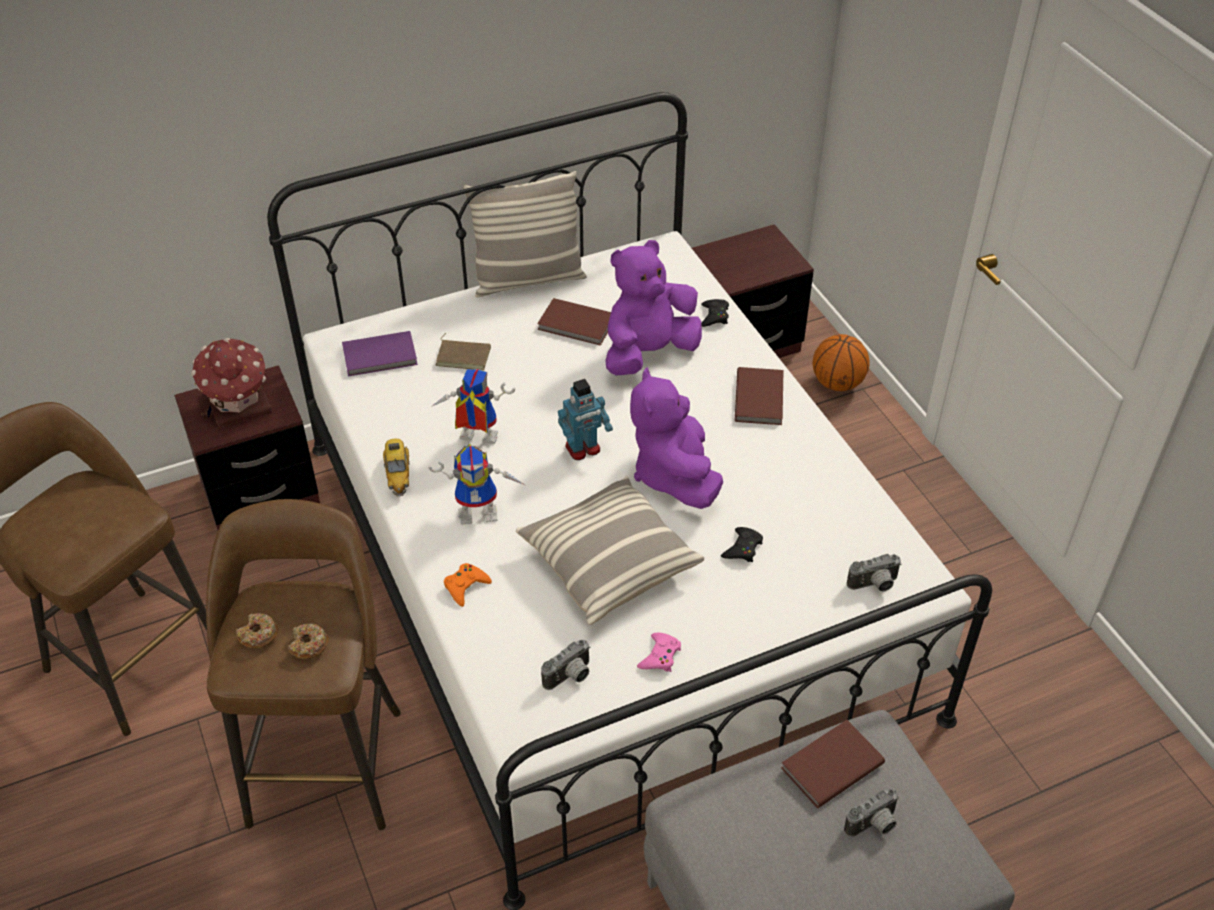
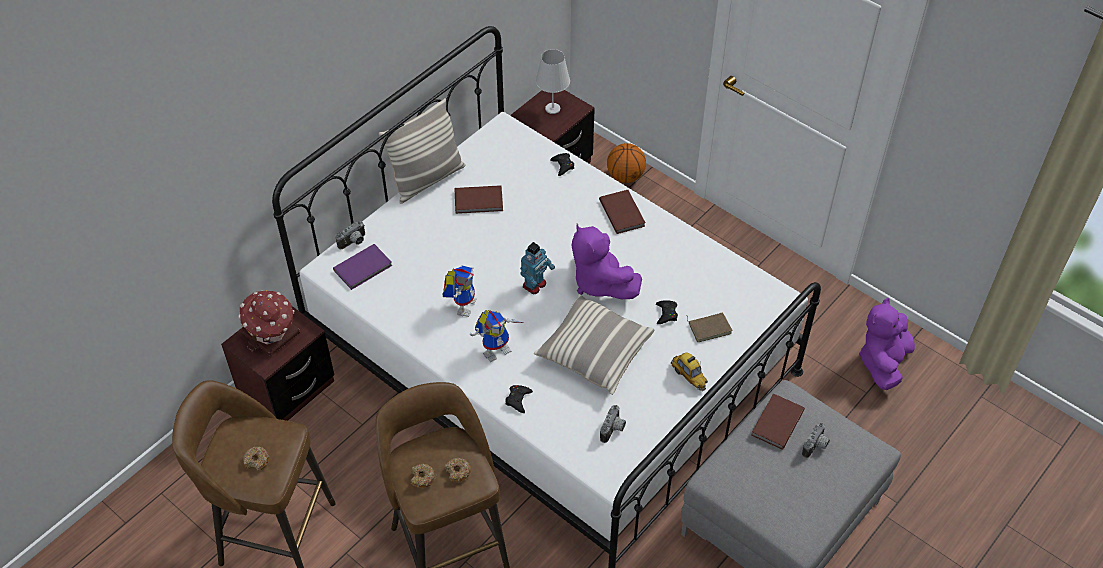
camera: 25 degrees left, 5 degrees up
toy car [383,439,410,497] -> toy car moved to [671,353,708,391]
toy robot [431,369,515,444] -> toy robot turned 120 degrees clockwise [443,265,476,317]
brown book [436,333,491,370] -> brown book moved to [686,312,732,342]
orange game controller [444,563,492,607] -> black game controller [505,385,533,413]
purple plush toy [605,240,702,376] -> purple plush toy moved to [859,298,915,390]
pink game controller [637,633,681,672] -> none
camera [847,554,902,592] -> camera moved to [335,221,365,249]
none -> donut [243,446,269,471]
none -> white table lamp [536,49,570,114]

